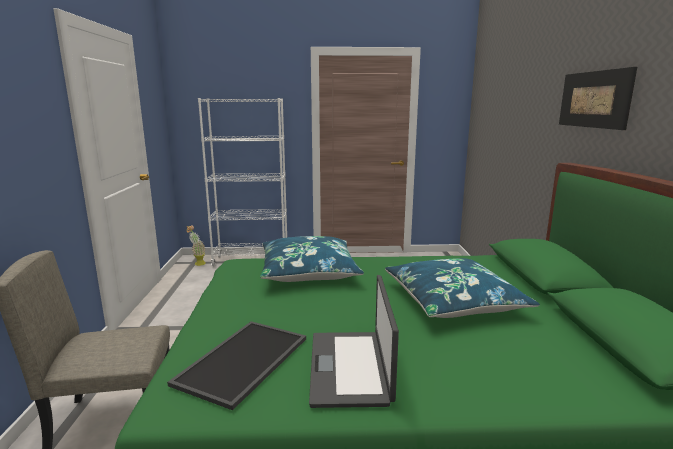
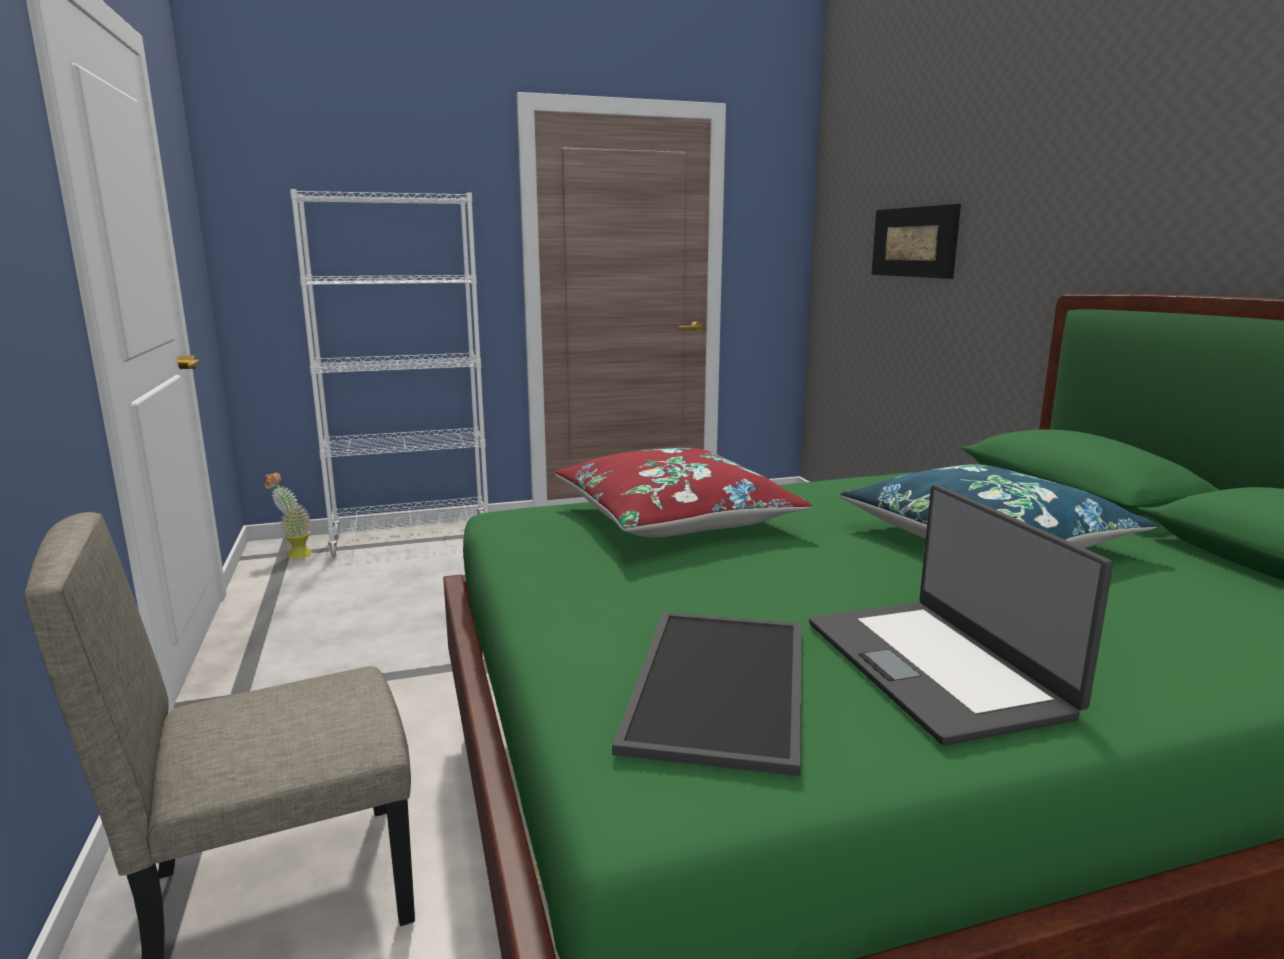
camera: 15 degrees left, 0 degrees up
blue pillow [260,236,364,282] -> red pillow [555,448,812,538]
picture [559,67,637,130] -> picture moved to [871,204,961,279]

